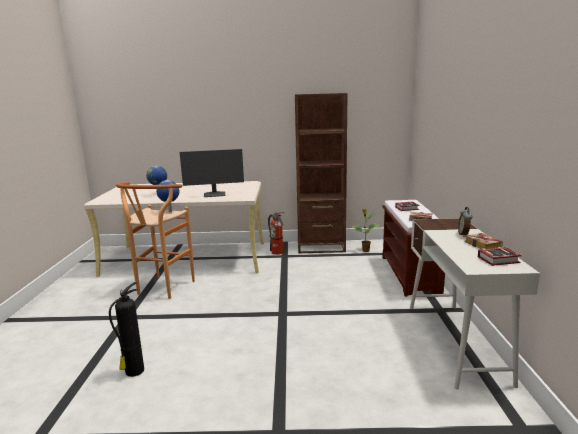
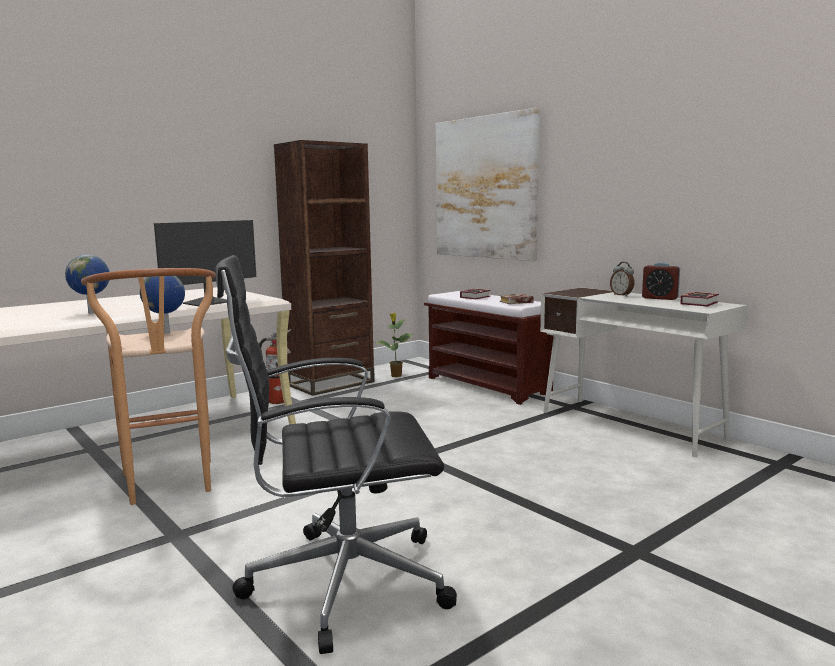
camera: 40 degrees left, 5 degrees down
fire extinguisher [109,282,144,377] -> black office chair [216,255,457,654]
book [465,233,503,249] -> alarm clock [642,262,680,300]
none -> picture [436,108,540,261]

